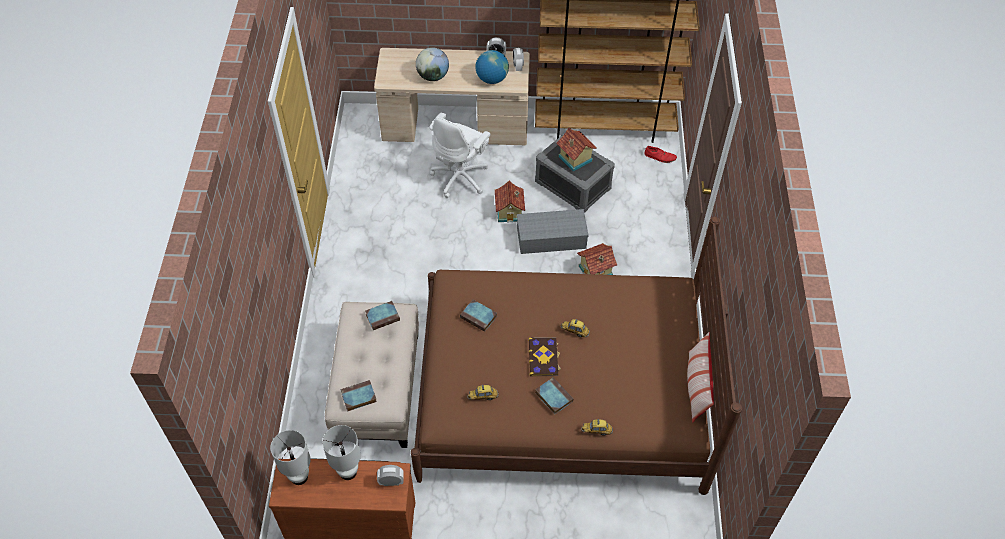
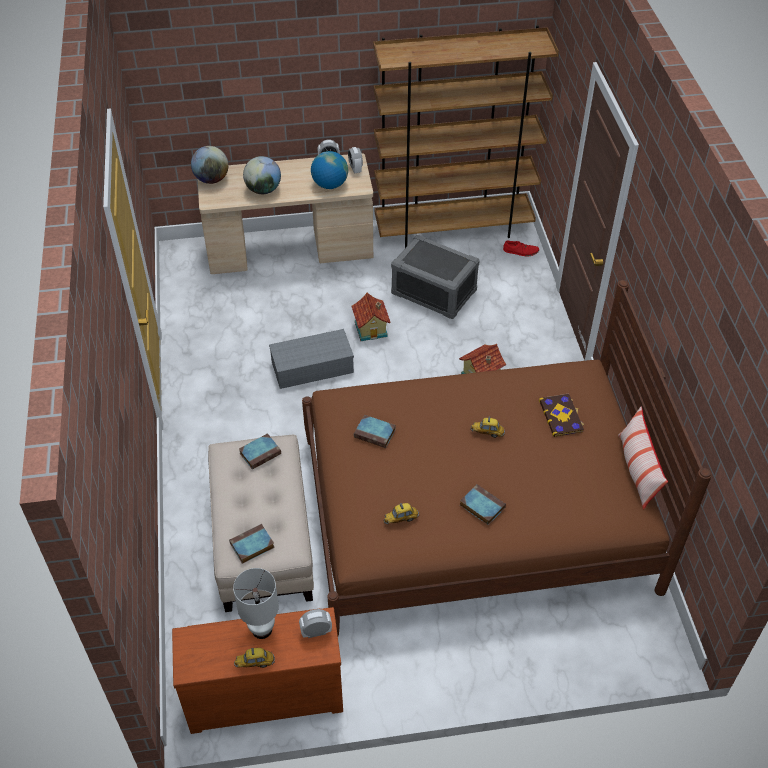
camera: 10 degrees left, 5 degrees down
white table lamp [270,430,311,485] -> none
white office chair [429,112,490,198] -> none
grey storage box [517,209,589,254] -> grey storage box moved to [269,329,354,389]
book [528,337,561,376] -> book moved to [539,394,585,437]
toy house [557,128,597,171] -> none
toy car [581,419,613,436] -> toy car moved to [234,648,275,668]
none -> globe [191,146,229,184]

